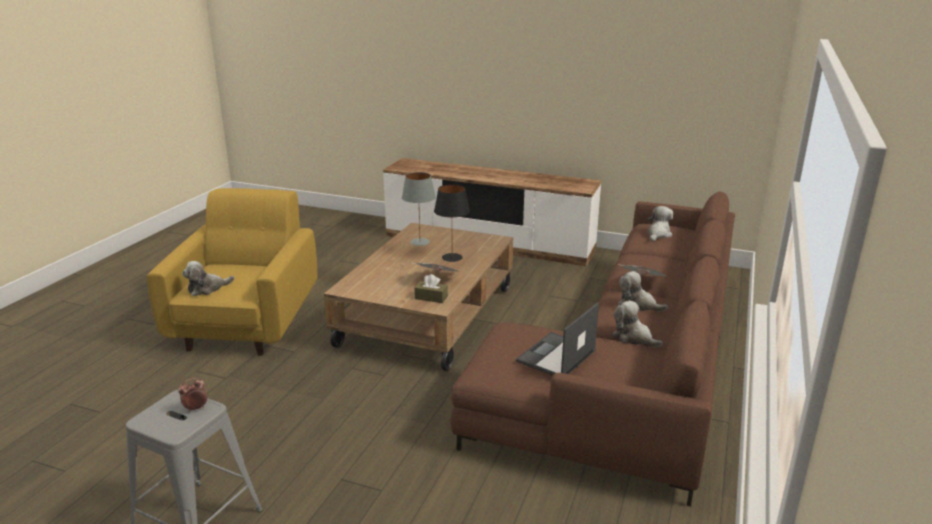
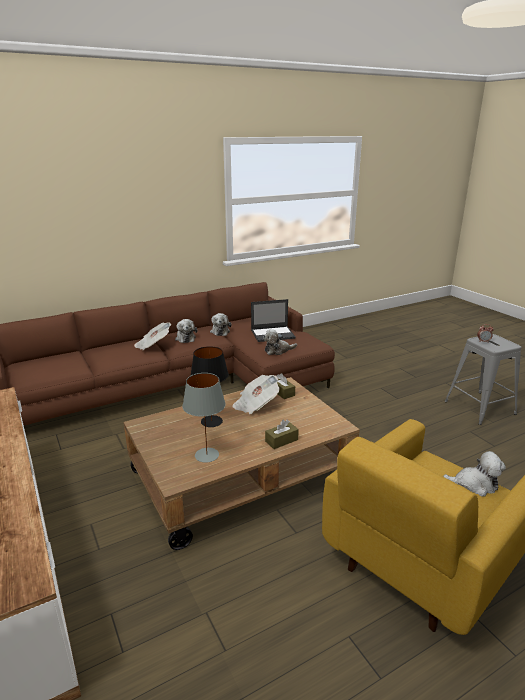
camera: 140 degrees left, 0 degrees up
plush toy [647,206,673,241] -> plush toy moved to [263,329,297,355]
none -> brown tissue box [265,420,299,449]

